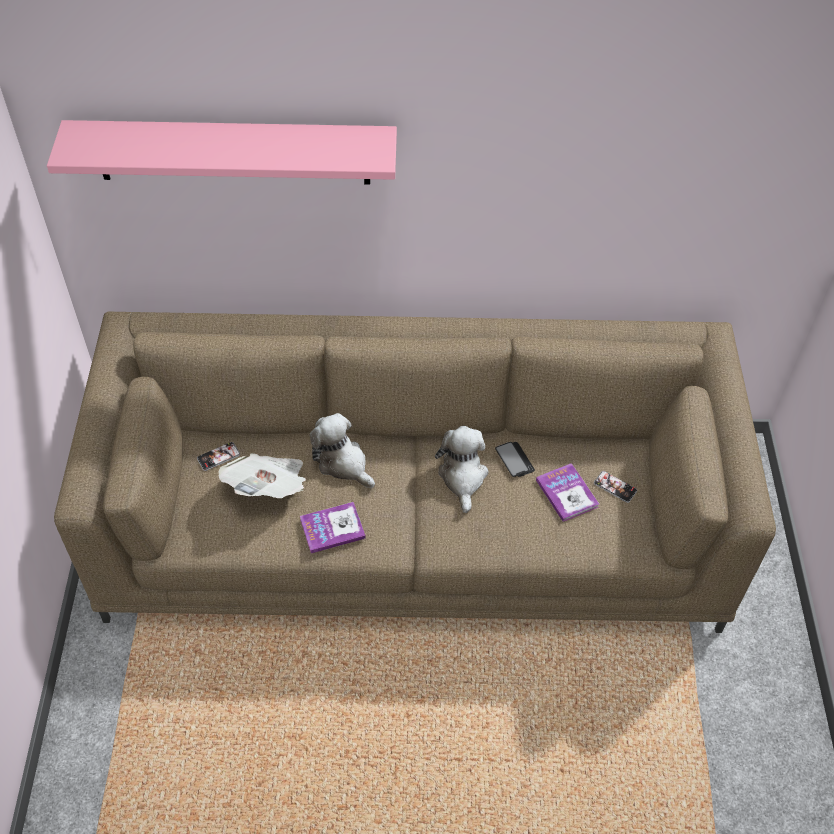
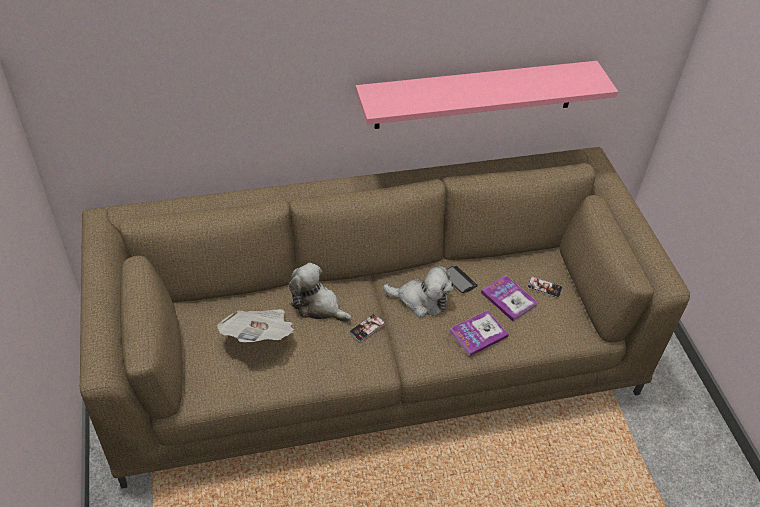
camera: 15 degrees left, 5 degrees down
pink shelf [47,120,397,185] -> pink shelf moved to [356,61,618,129]
phone [197,442,240,471] -> phone moved to [349,314,385,342]
book [300,502,366,553] -> book moved to [449,310,509,356]
plush toy [435,426,488,513] -> plush toy turned 120 degrees clockwise [383,266,454,318]

